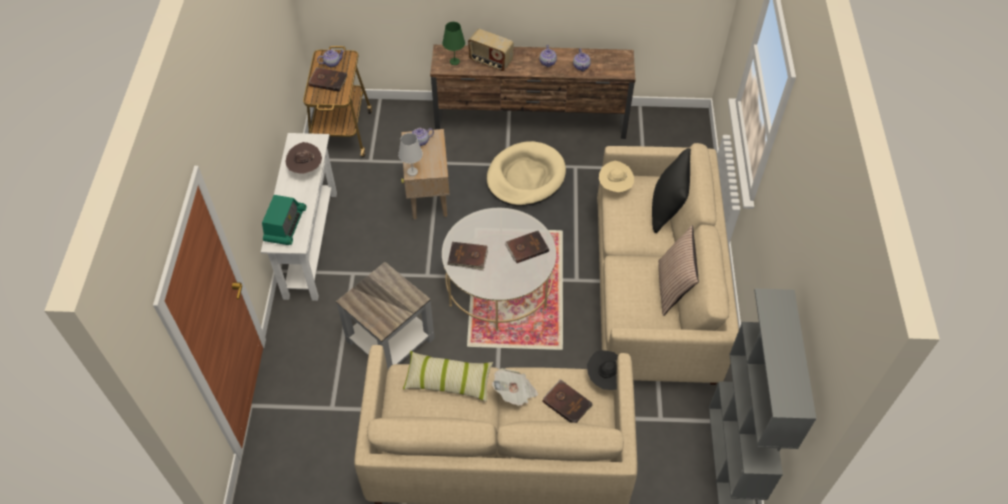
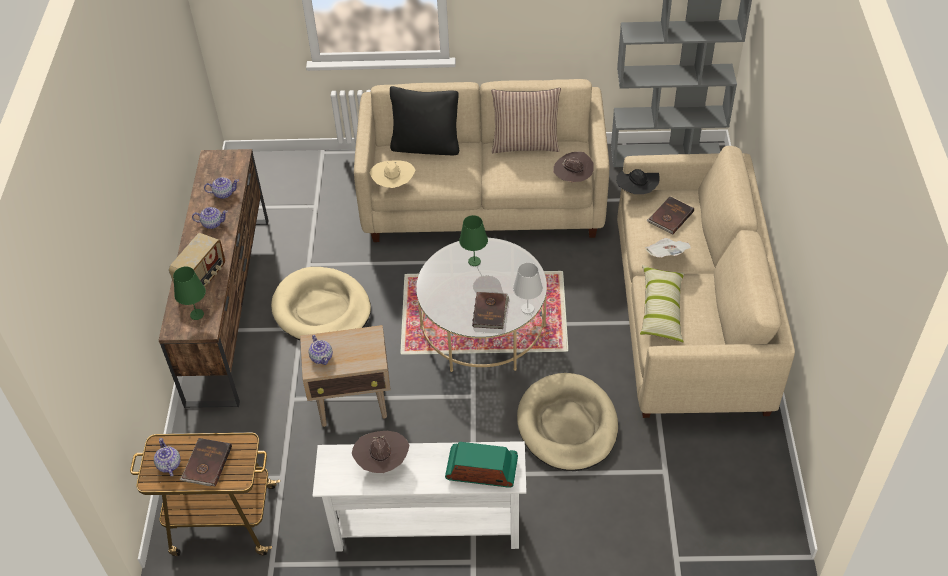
camera: 90 degrees left, 5 degrees down
grey side table [336,262,435,369] -> beige dog bed [517,373,618,471]
white table lamp [398,133,423,176] -> white table lamp moved to [513,263,543,314]
brown book [505,231,549,263] -> green table lamp [459,215,488,266]
none -> brown hat [553,152,594,183]

